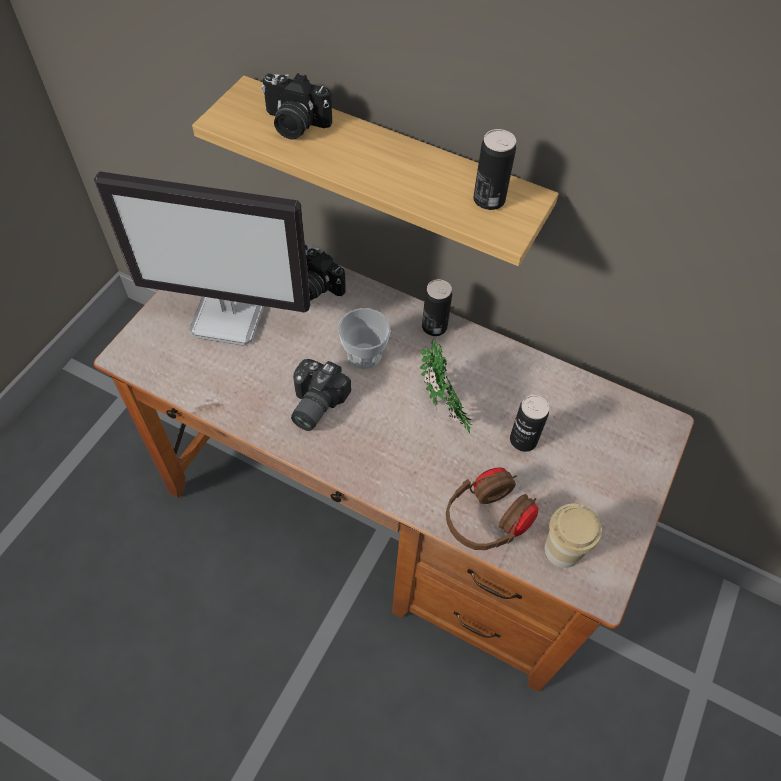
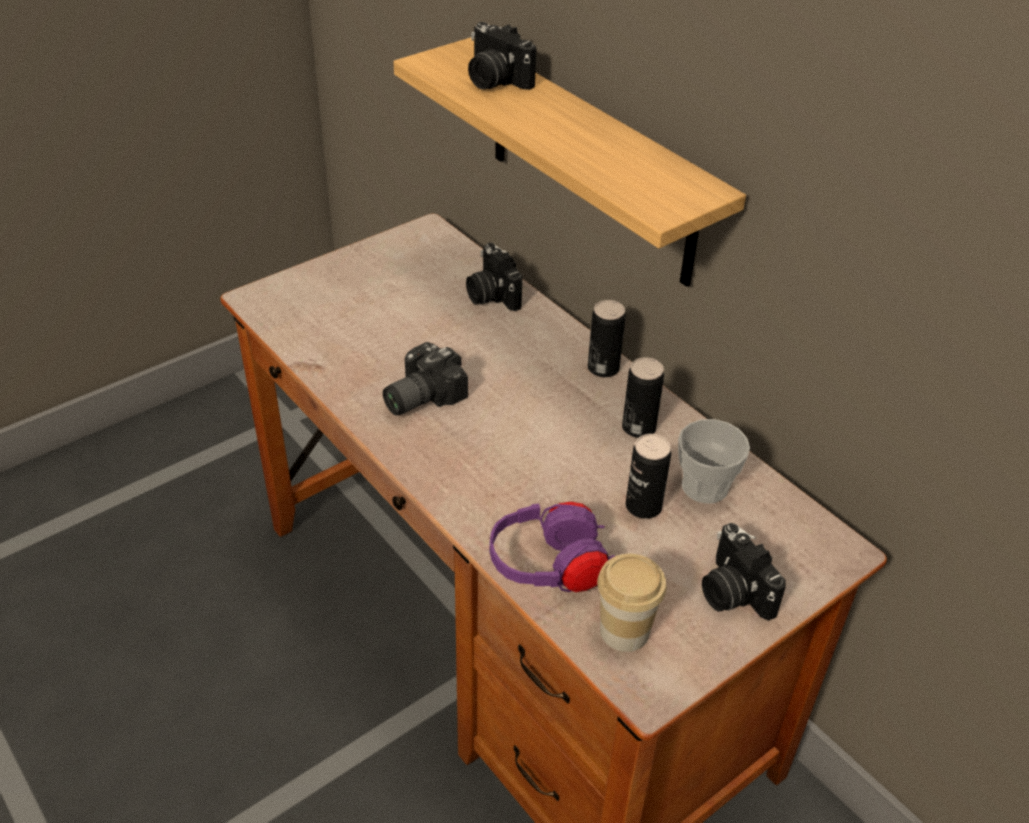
camera: 25 degrees right, 15 degrees down
monitor [94,171,310,346] -> none
cup [338,308,391,369] -> cup moved to [678,419,750,503]
potted plant [420,339,472,435] -> none
brown headphones [446,467,538,550] -> purple headphones [490,501,615,592]
can [473,129,516,210] -> can moved to [622,357,664,438]
none -> camera [702,523,786,621]

